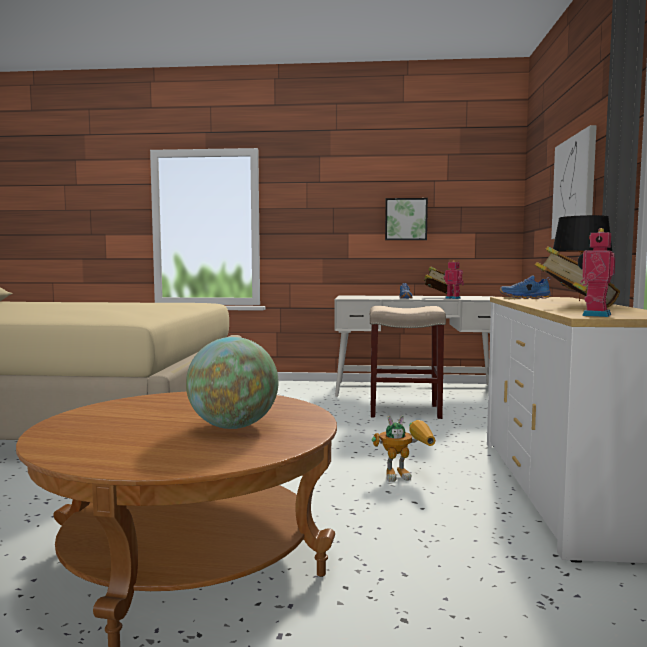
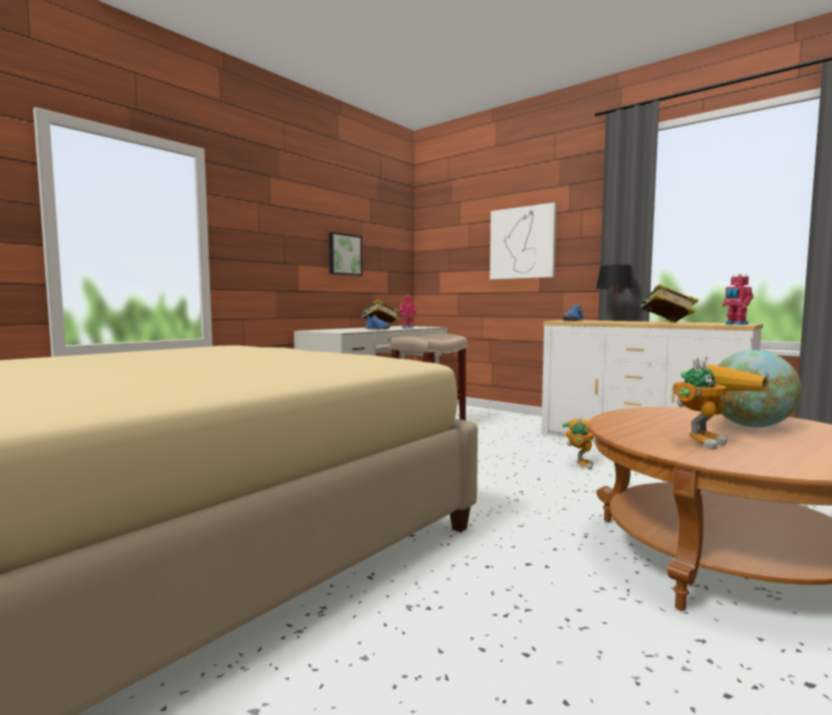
camera: 55 degrees left, 0 degrees up
none -> toy robot [673,356,769,450]

